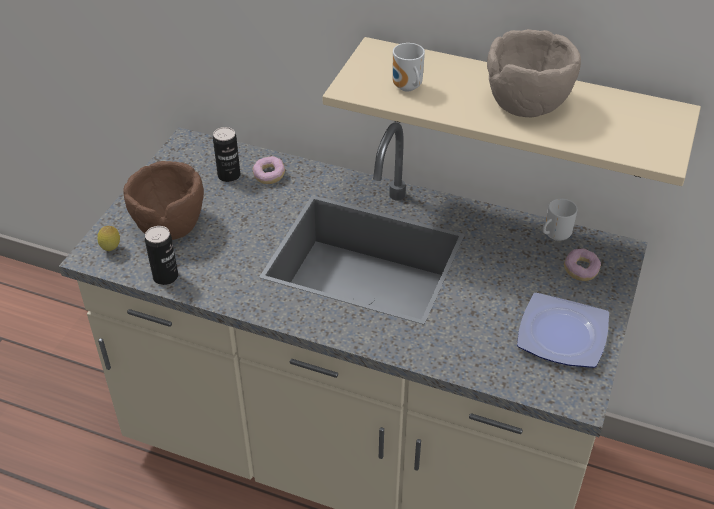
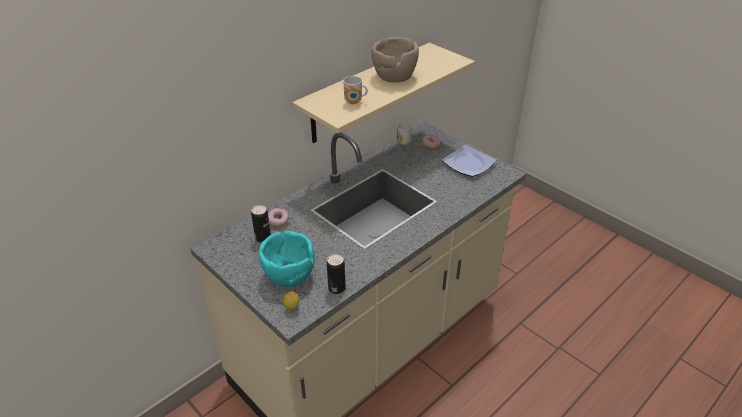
camera: 65 degrees left, 5 degrees down
brown bowl [123,161,204,240] -> turquoise bowl [259,231,315,287]

